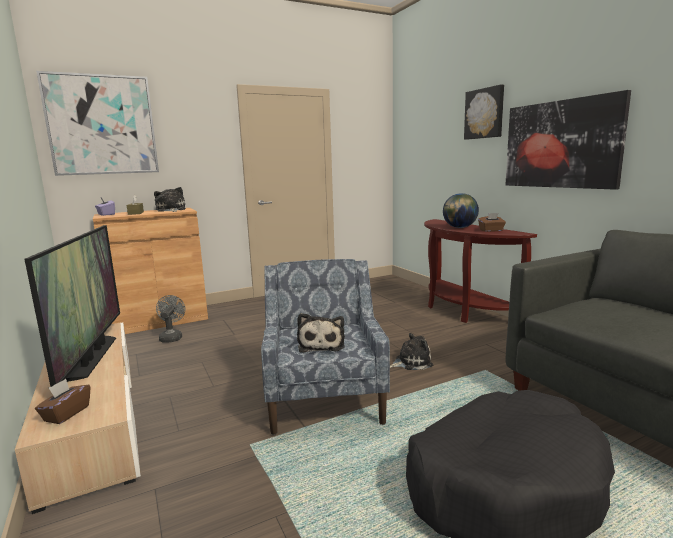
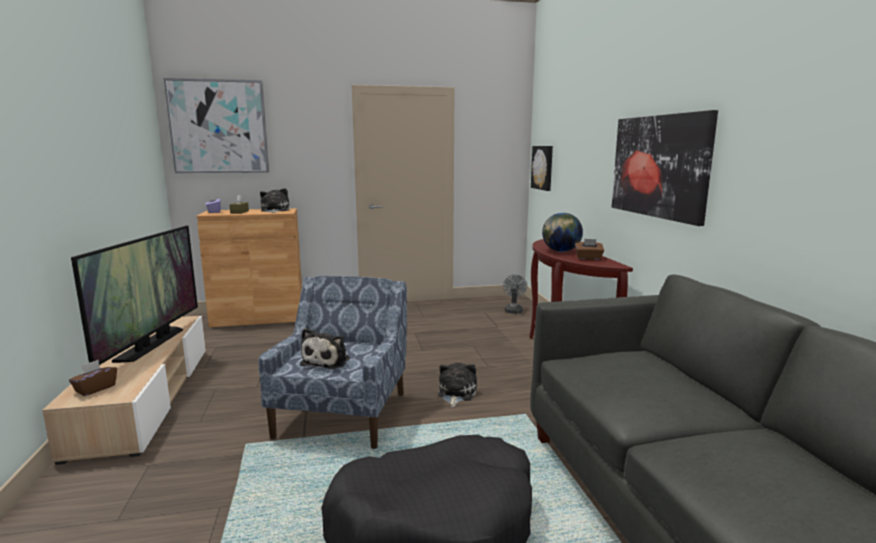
camera: 15 degrees right, 0 degrees up
grey fan [156,295,185,343] -> grey fan moved to [503,275,527,314]
plush toy [390,333,433,370] -> plush toy turned 75 degrees counterclockwise [438,363,477,407]
picture [464,84,504,140] -> picture moved to [531,146,553,191]

